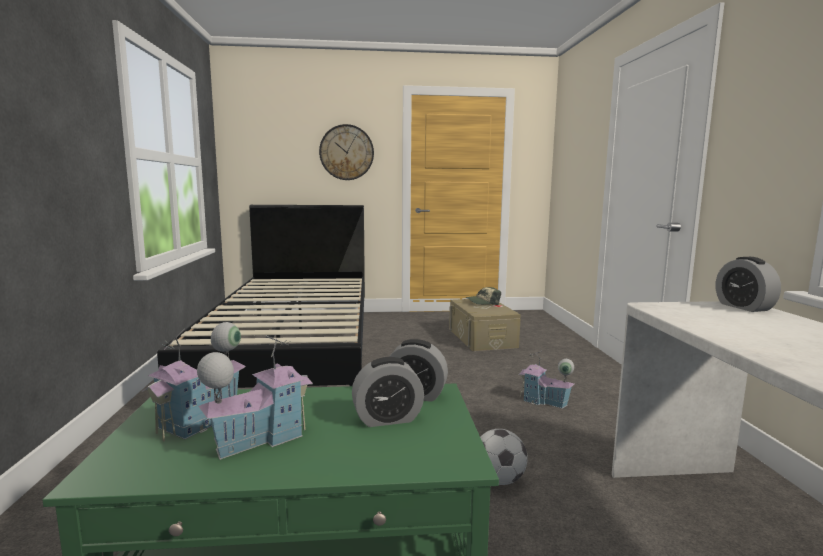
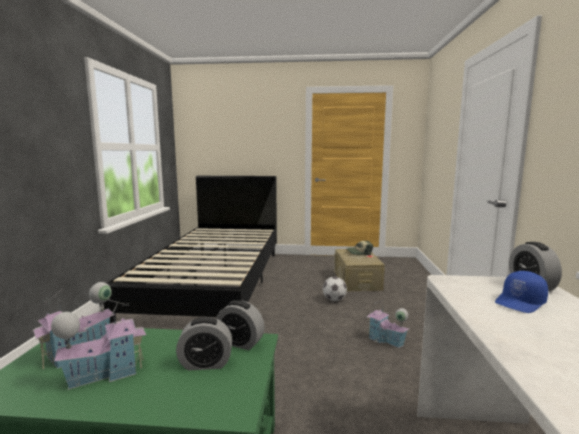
camera: 10 degrees right, 0 degrees up
wall clock [319,124,374,180] -> none
football [480,429,528,485] -> football moved to [323,277,347,301]
none -> blue cap [495,271,548,313]

